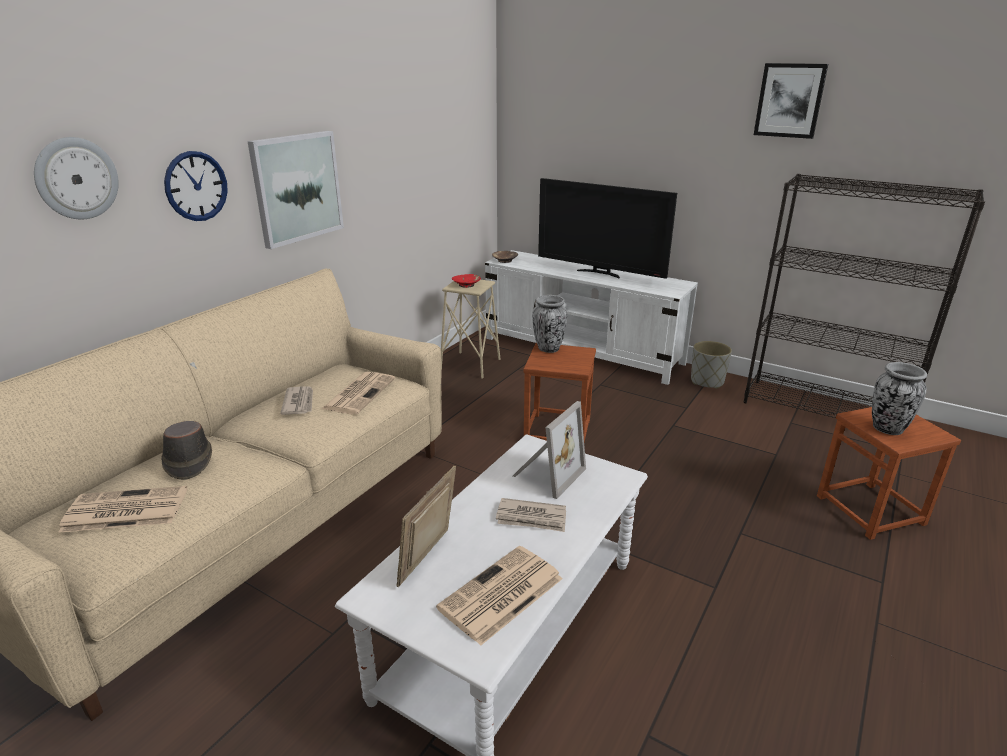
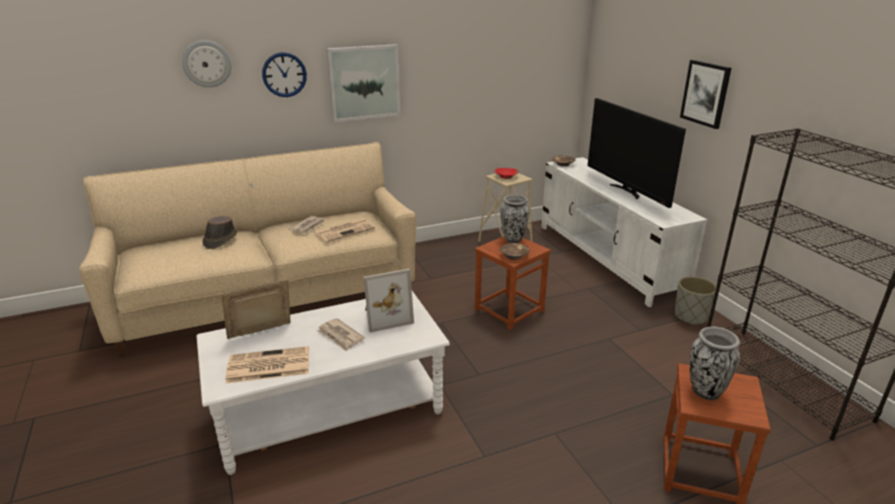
camera: 35 degrees right, 0 degrees up
newspaper [58,486,187,533] -> none
picture [754,63,828,139] -> picture moved to [680,60,731,129]
none -> brown bowl [499,243,530,260]

